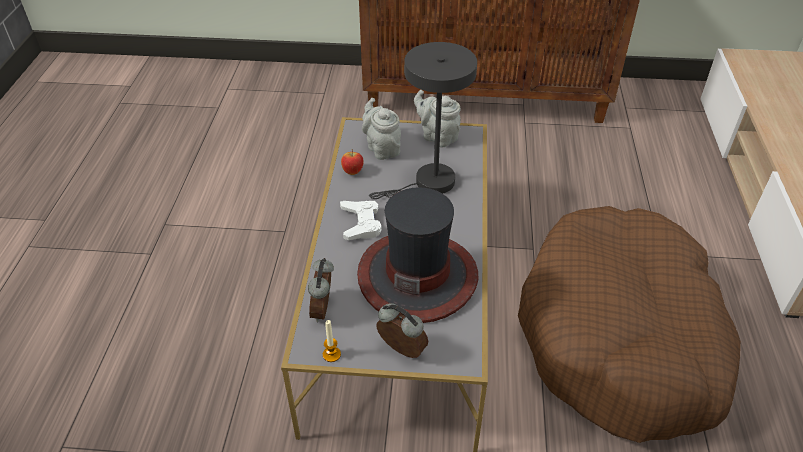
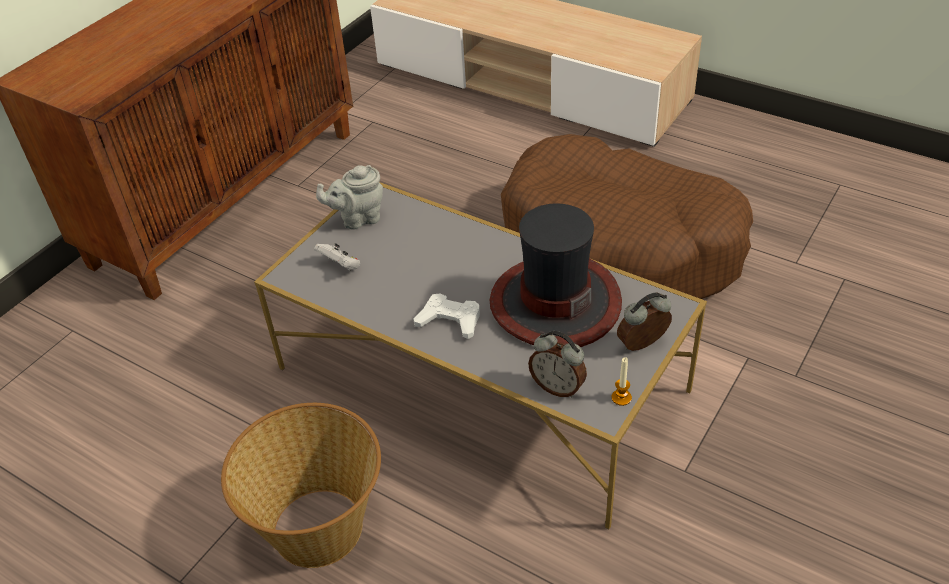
camera: 60 degrees left, 0 degrees up
apple [341,149,364,175] -> none
grey teapot [362,98,401,160] -> white game controller [314,243,360,271]
grey table lamp [369,42,477,199] -> none
none -> basket [221,403,381,568]

